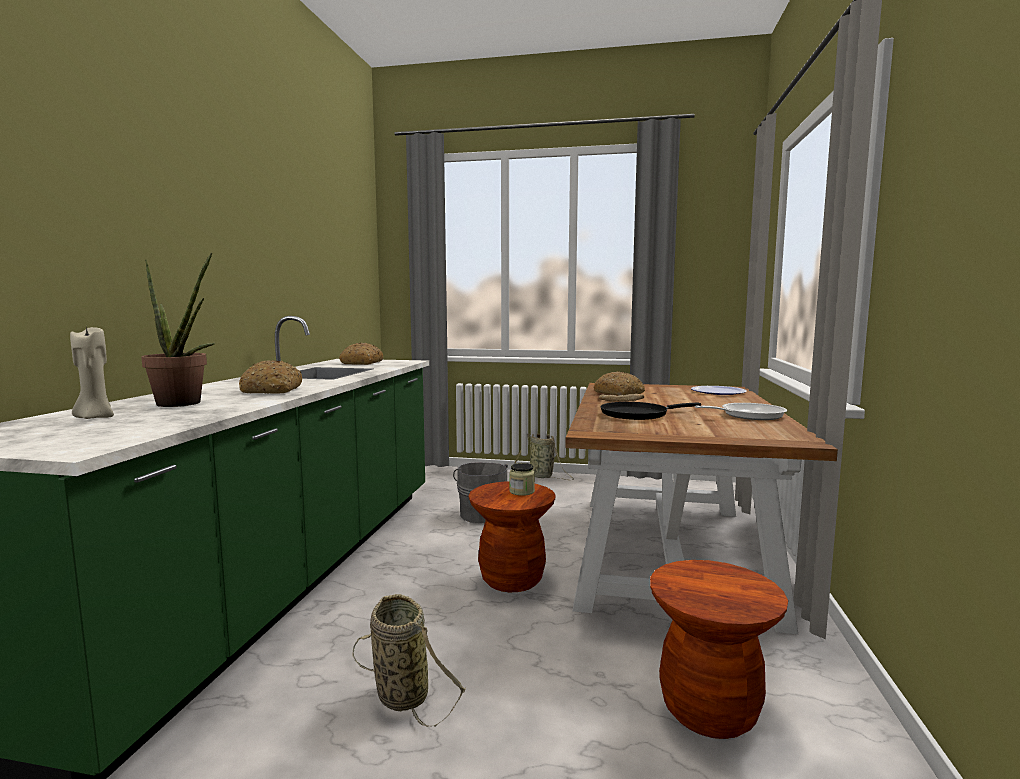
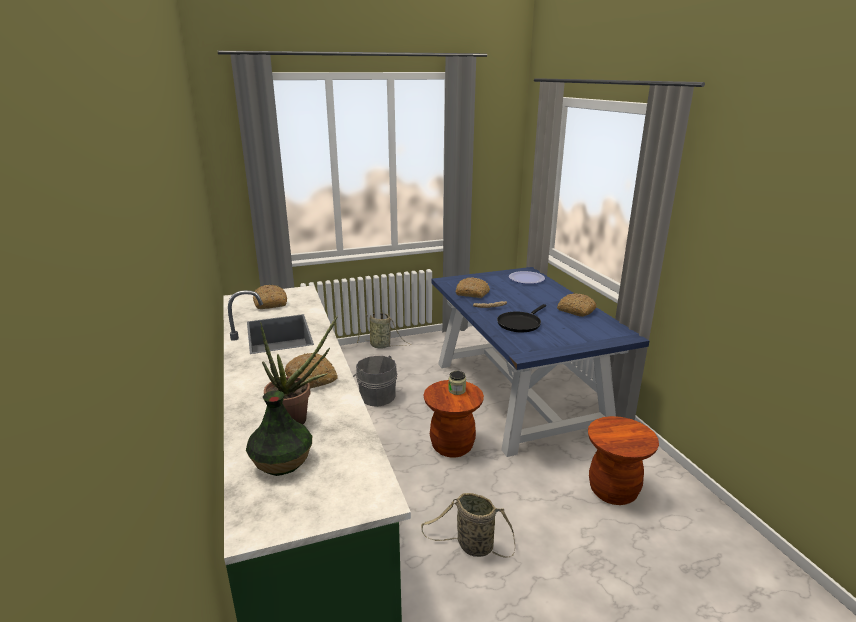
camera: 30 degrees left, 15 degrees up
beige candle [70,326,114,419] -> vase [246,391,312,476]
brown dining table [565,383,838,635] -> blue dining table [431,267,649,457]
frying pan [695,403,787,420] -> bread [557,293,597,317]

